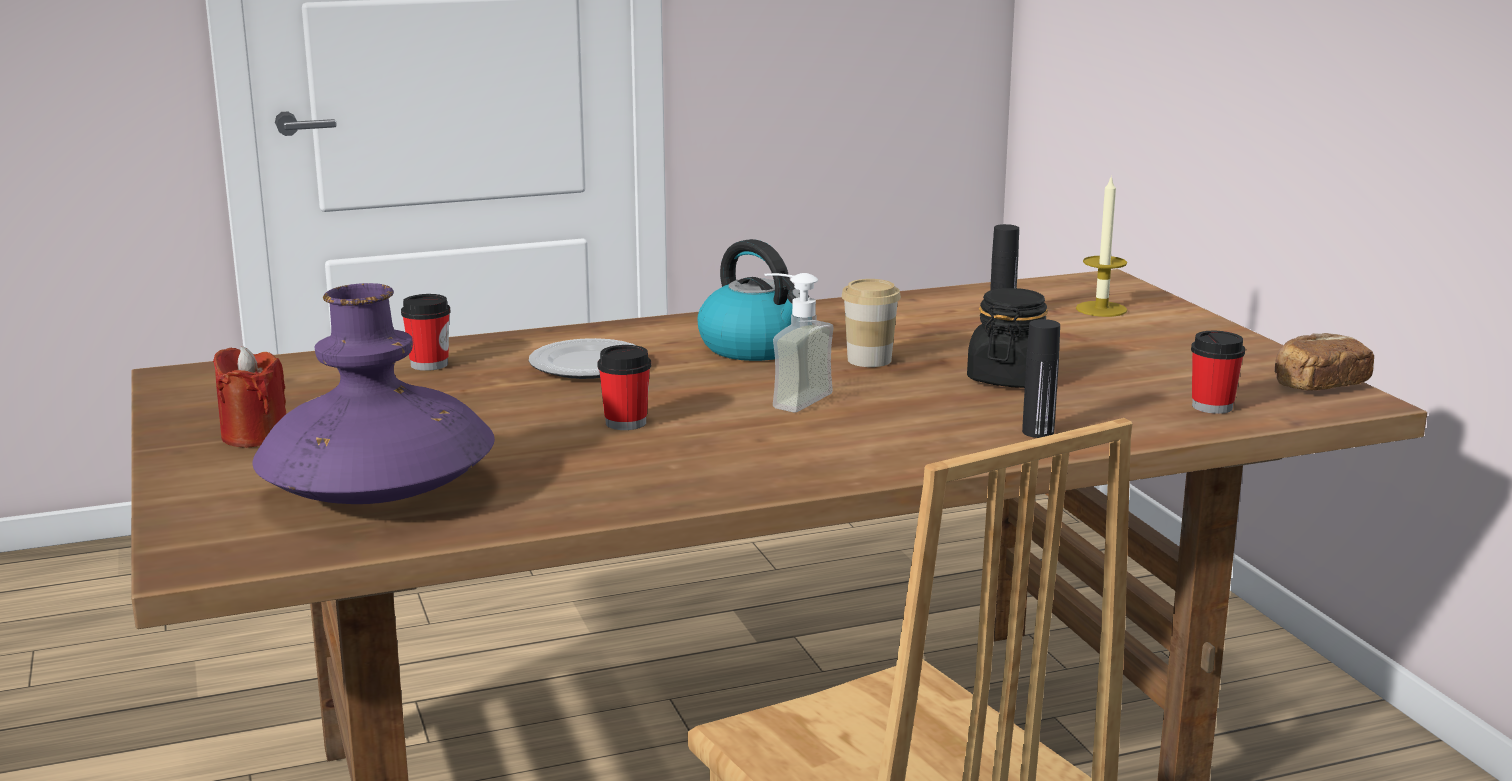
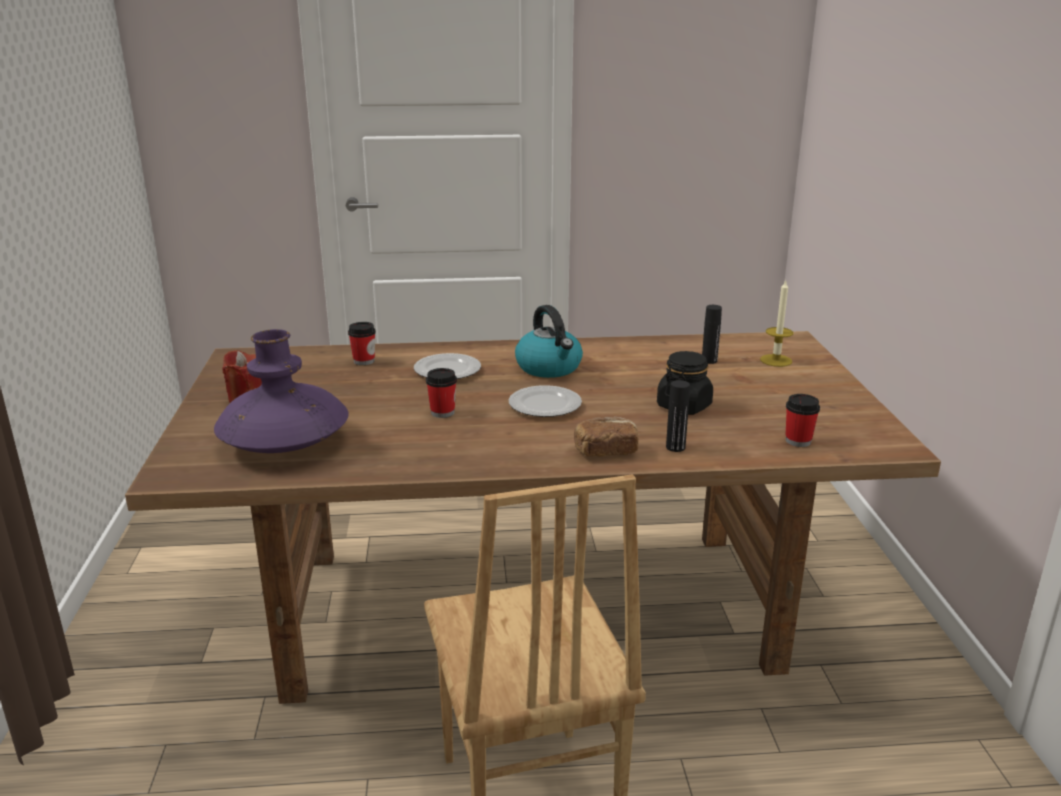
camera: 15 degrees right, 5 degrees up
soap dispenser [764,273,834,413] -> plate [509,385,582,417]
cup [841,279,901,367] -> none
bread [1274,333,1374,391] -> bread moved to [574,417,639,457]

